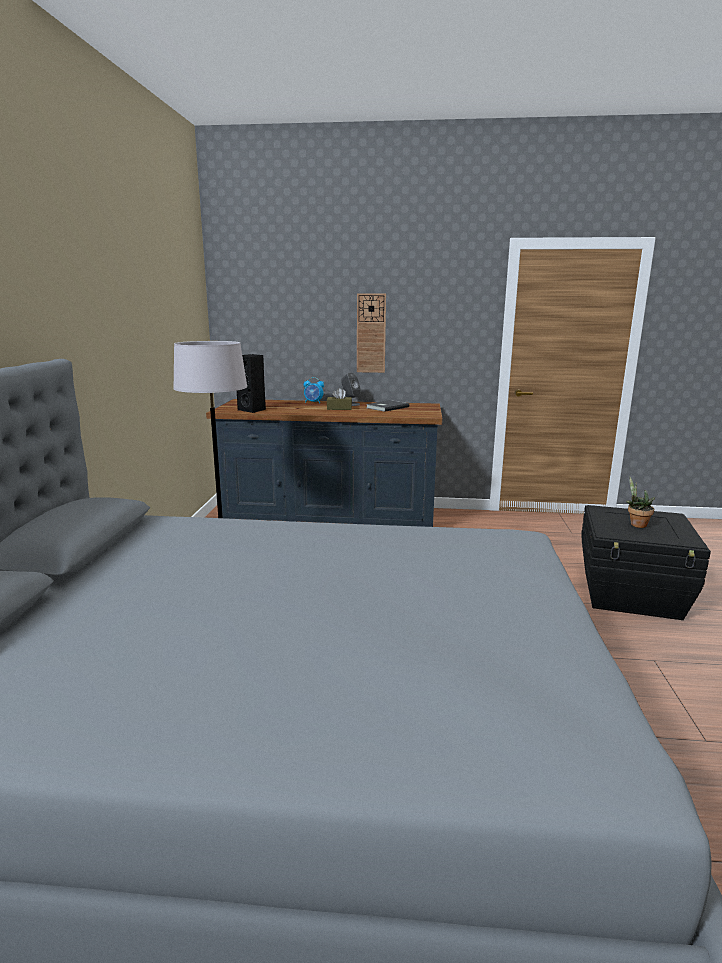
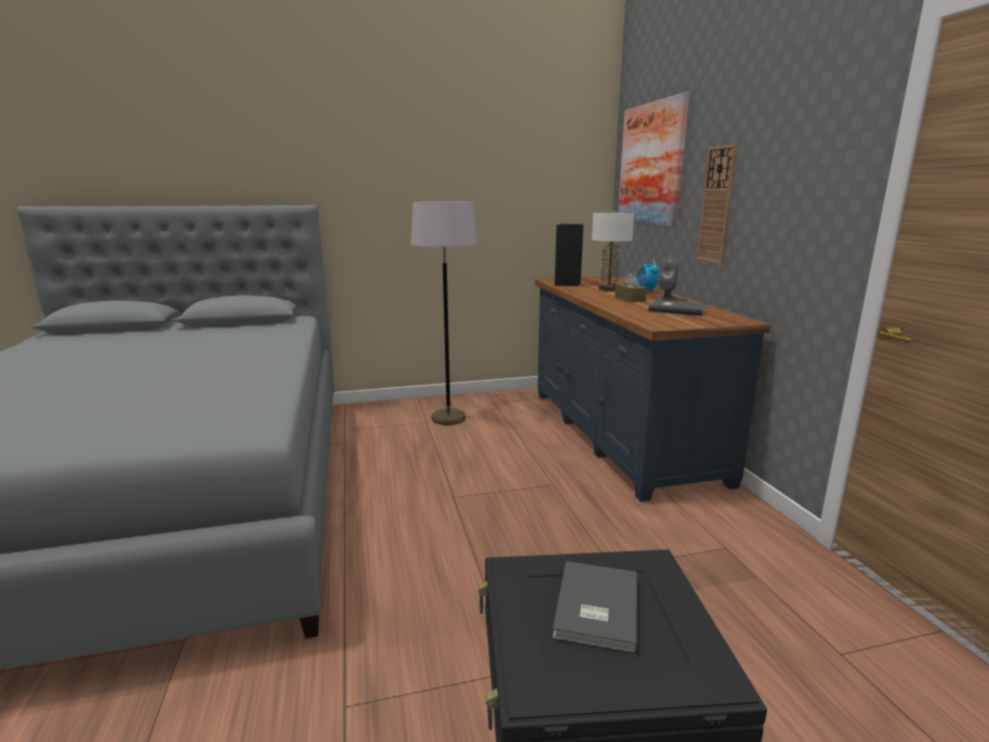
camera: 70 degrees right, 0 degrees up
potted plant [626,477,655,528] -> grey book [552,561,638,653]
none -> table lamp [592,212,634,291]
none -> picture [618,92,690,227]

